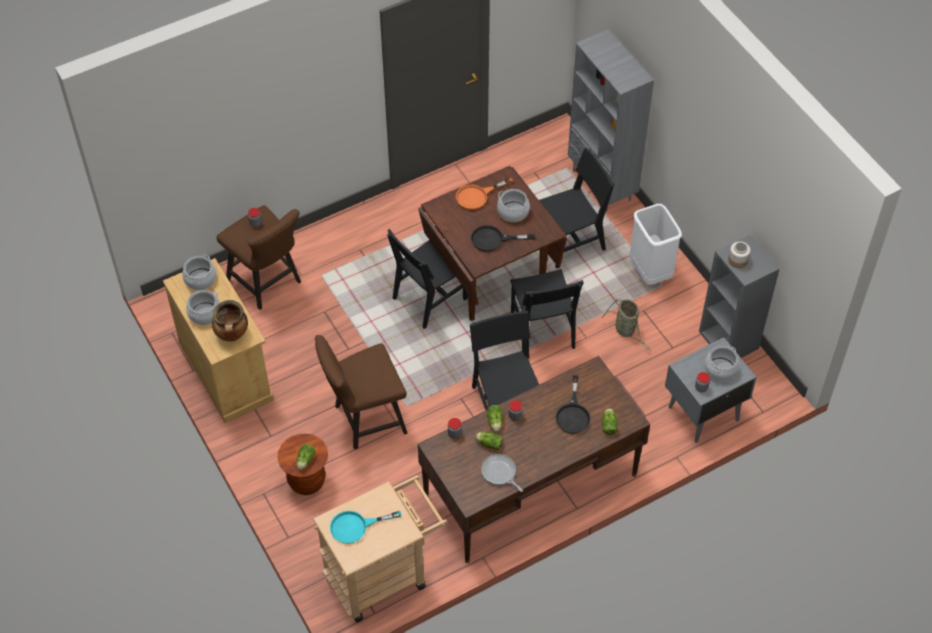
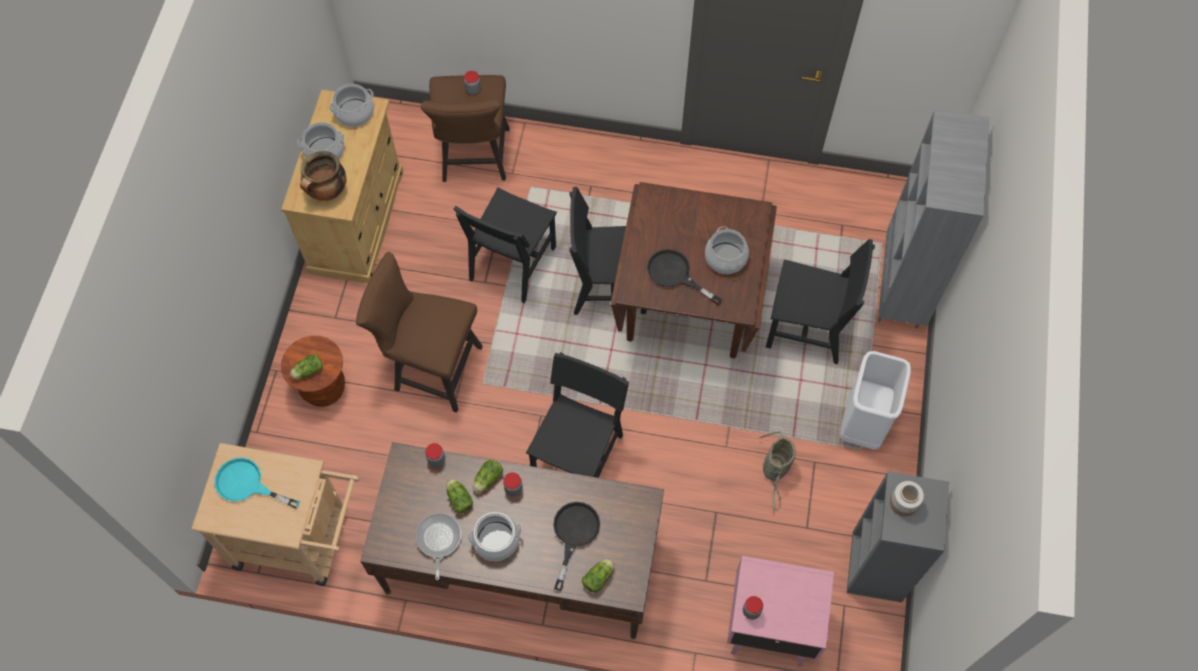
camera: 40 degrees right, 10 degrees up
orange frying pan [456,177,513,210] -> none
black chair [510,269,584,359] -> black chair moved to [454,188,557,303]
black frying pan [555,375,591,434] -> black frying pan turned 150 degrees clockwise [553,502,600,591]
grey nightstand [665,337,757,443] -> pink nightstand [727,556,834,667]
cooking pot [705,346,740,381] -> cooking pot moved to [468,512,522,561]

